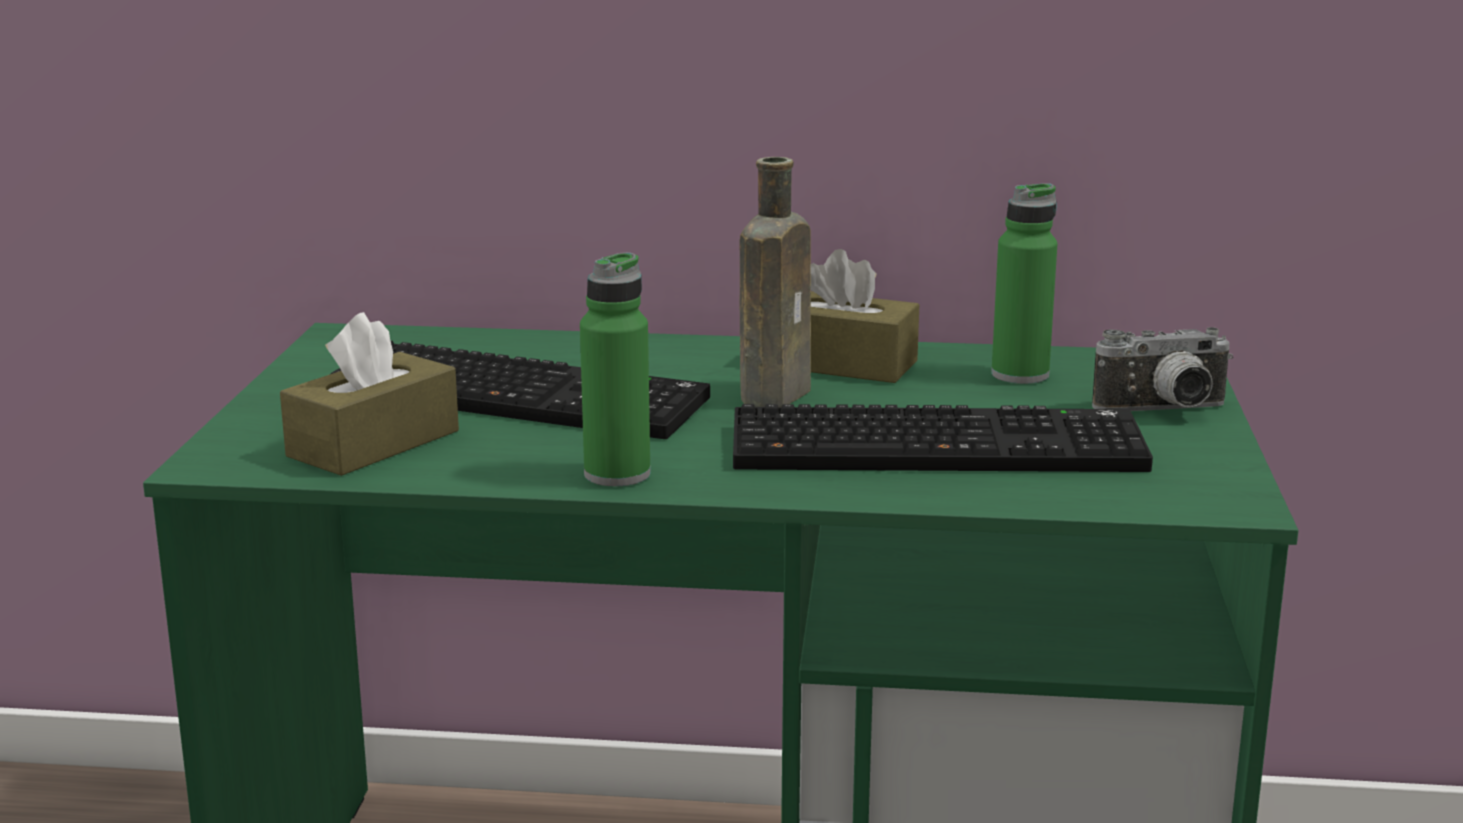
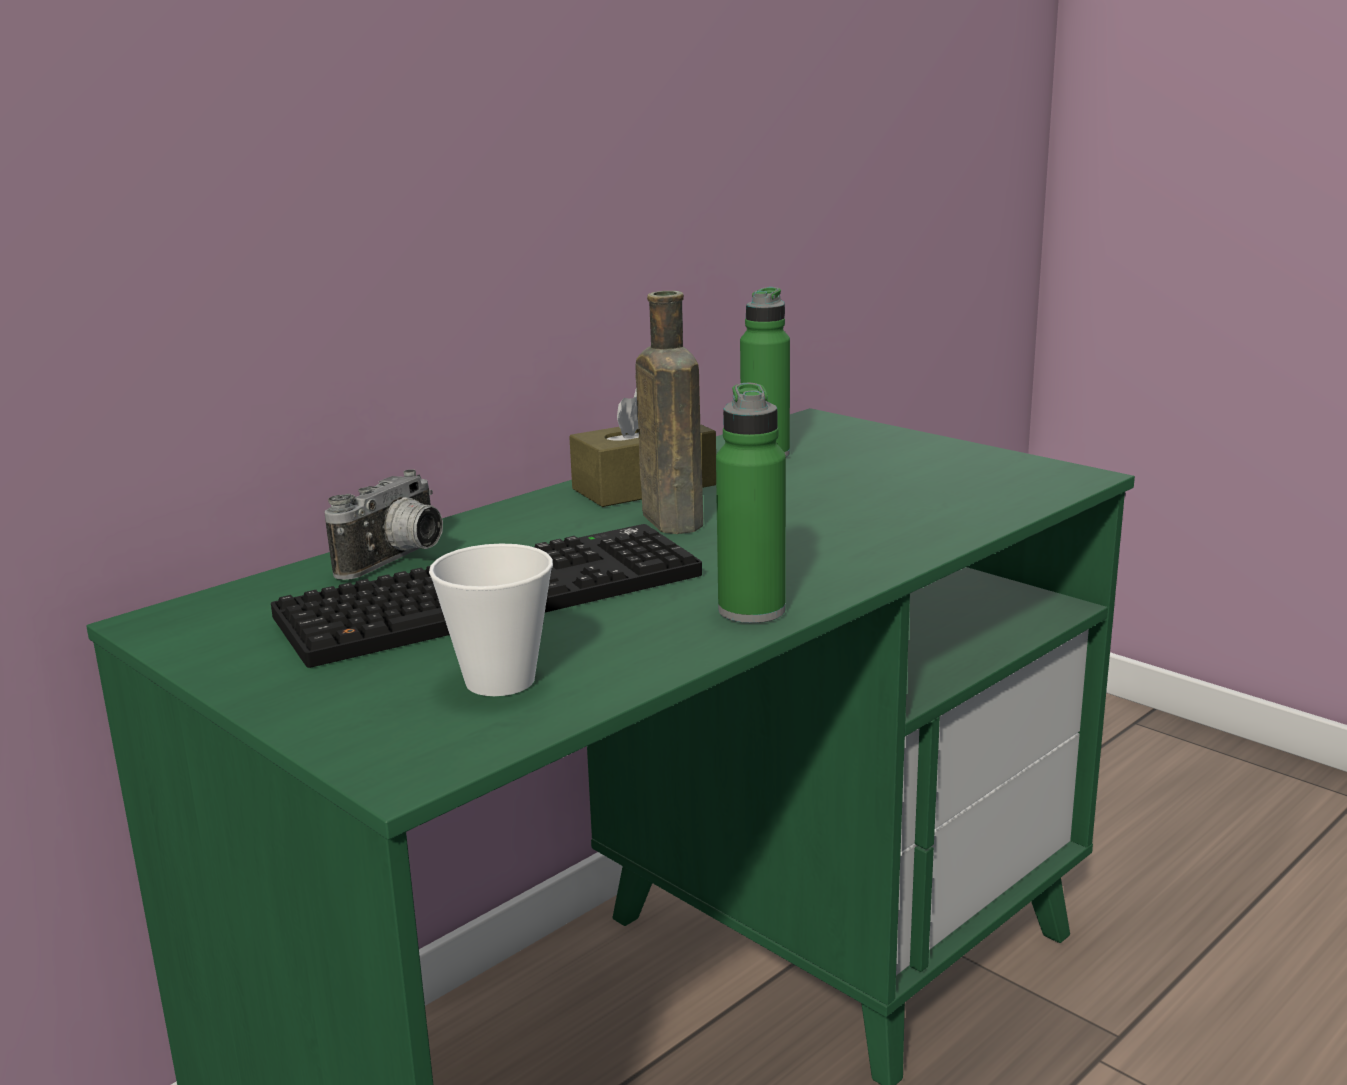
camera: 50 degrees left, 0 degrees up
brown tissue box [280,312,459,476] -> cup [429,543,553,696]
keyboard [733,404,1153,472] -> none
camera [1092,327,1233,411] -> camera moved to [325,469,443,580]

